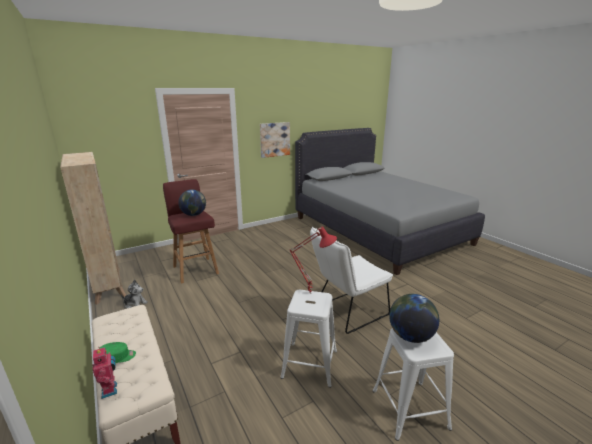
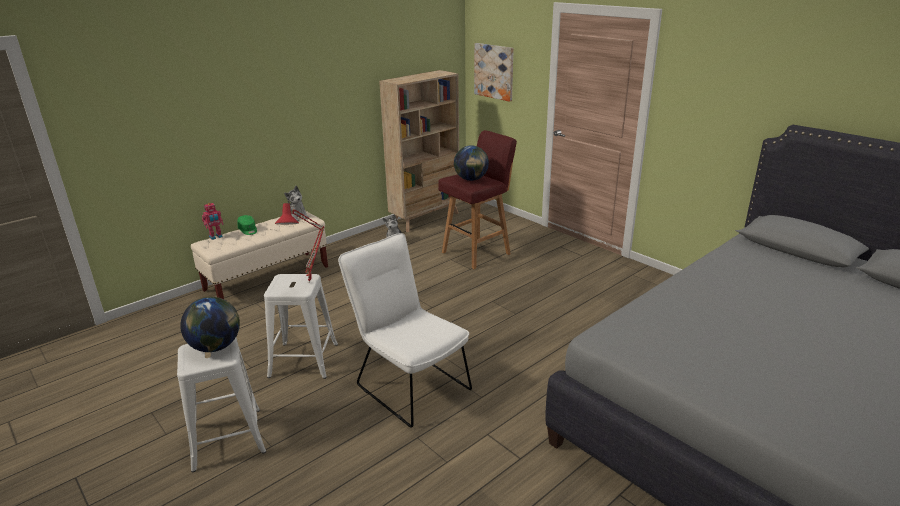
camera: 80 degrees right, 5 degrees up
picture [260,122,290,158] -> picture moved to [474,43,514,102]
none -> plush toy [284,186,309,221]

